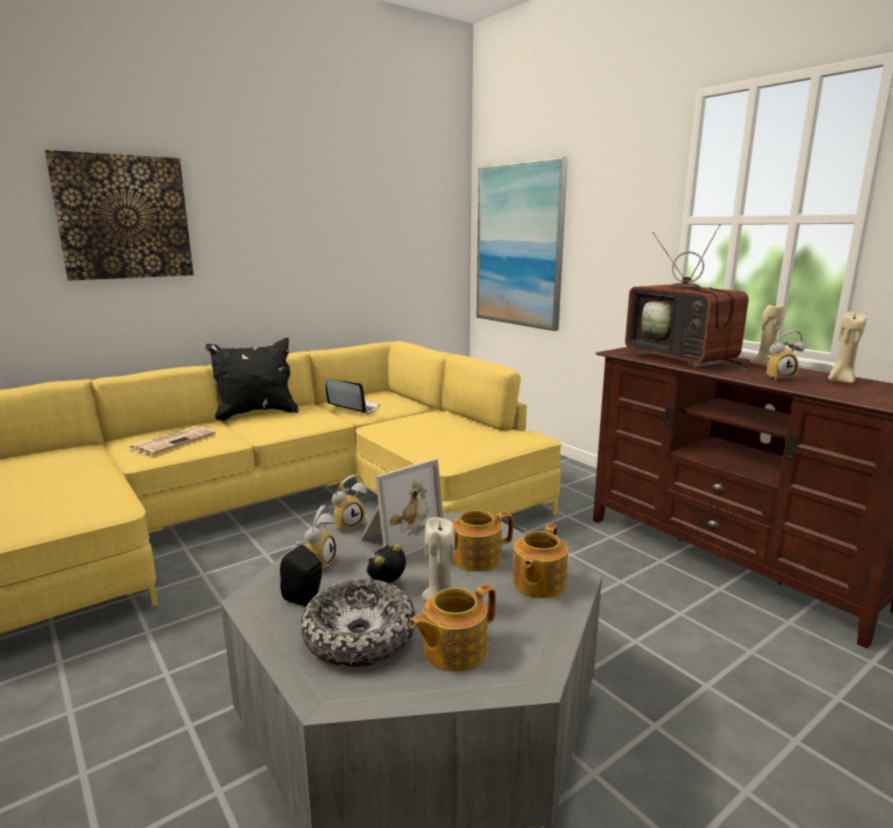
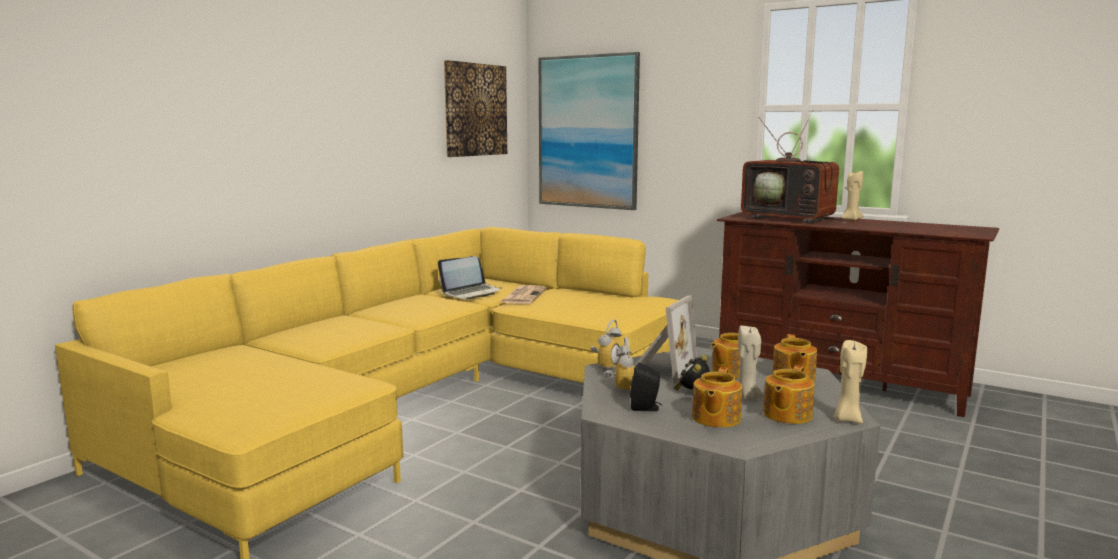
camera: 20 degrees left, 5 degrees down
picture [45,150,194,281] -> picture moved to [444,60,507,157]
newspaper [129,426,216,455] -> newspaper moved to [501,285,546,304]
black pillow [206,338,299,421] -> none
bowl [301,579,415,667] -> teapot [692,367,742,428]
laptop [326,378,380,414] -> laptop turned 135 degrees clockwise [438,256,502,300]
alarm clock [767,330,804,381] -> none
beige candle [828,311,867,383] -> beige candle moved to [834,340,867,424]

